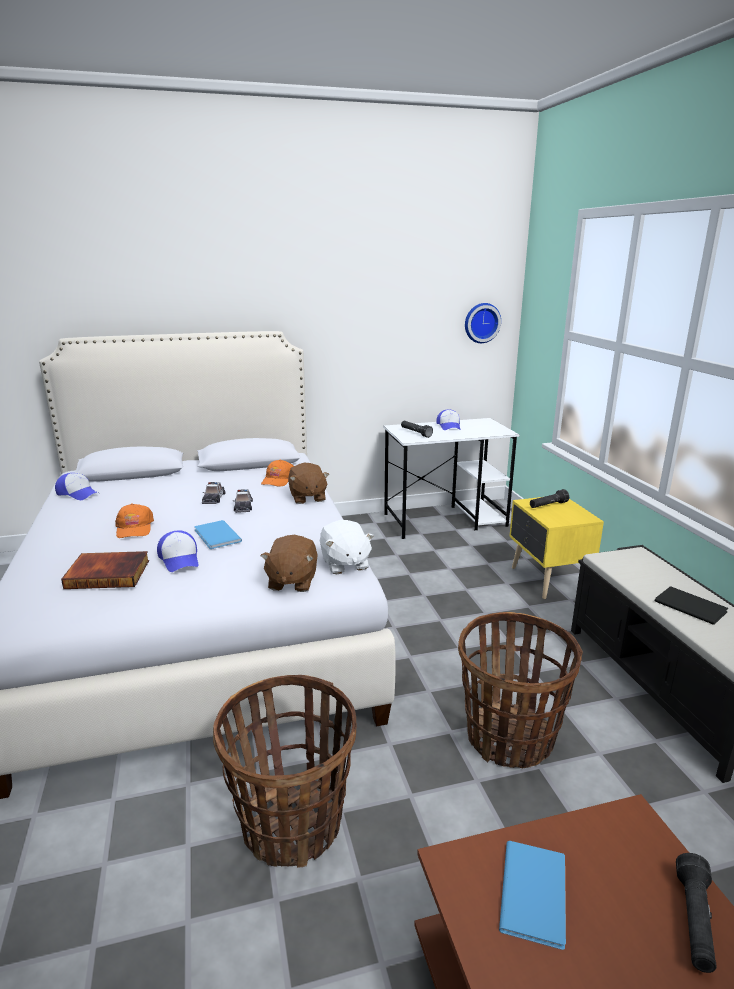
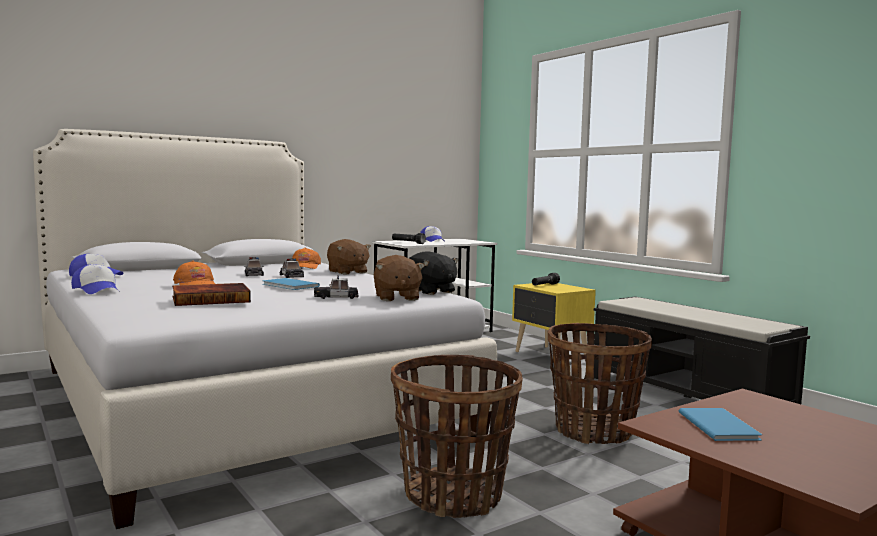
camera: 20 degrees left, 15 degrees down
cap [157,530,198,572] -> cap moved to [71,264,119,294]
white plush toy [320,520,374,574] -> black plush toy [409,251,459,295]
wall clock [465,303,501,343] -> none
black book [655,587,728,625] -> none
black flashlight [676,853,716,973] -> none
none -> toy car [314,275,359,299]

